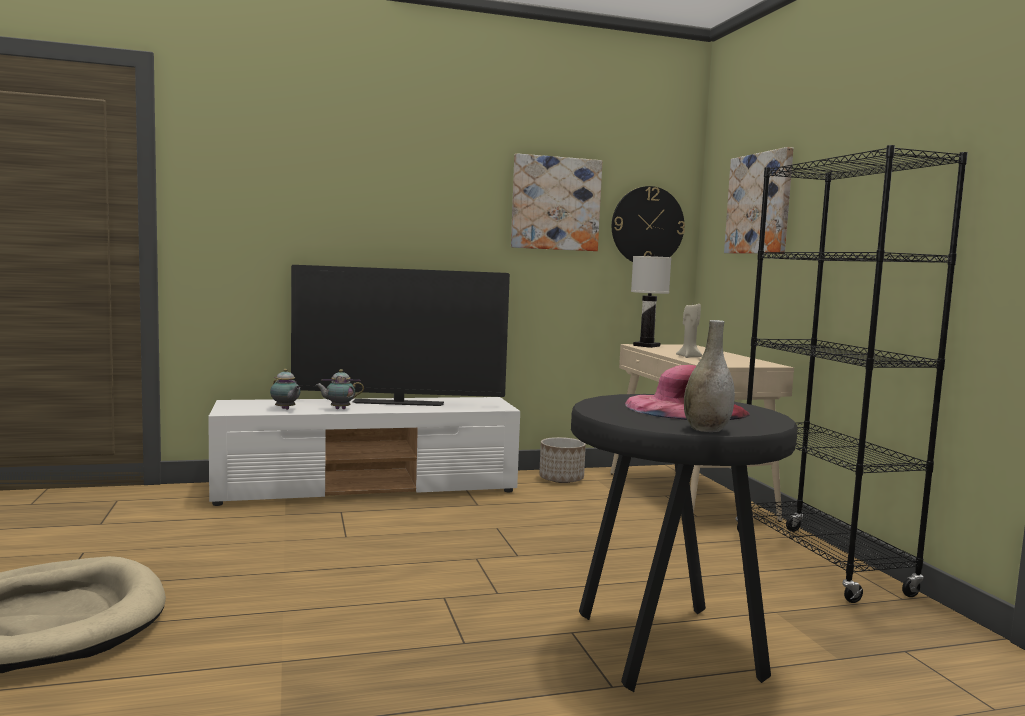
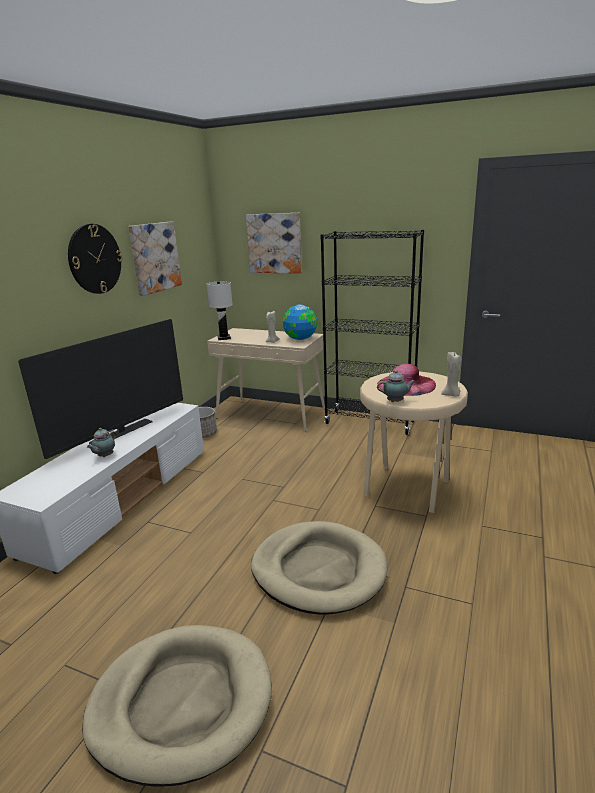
camera: 50 degrees left, 15 degrees up
teapot [270,369,300,410] -> teapot moved to [377,370,416,402]
black stool [571,394,798,692] -> beige stool [360,371,468,513]
wall clock [612,186,685,262] -> wall clock moved to [68,224,122,294]
grey vase [684,320,735,432] -> beige candle [441,352,461,397]
none -> beige dog bed [251,521,387,615]
none -> globe [282,305,317,340]

